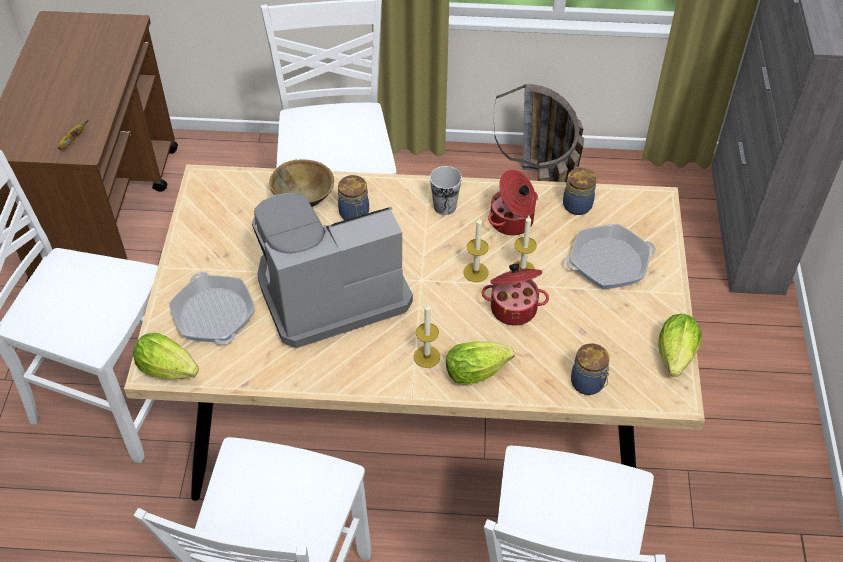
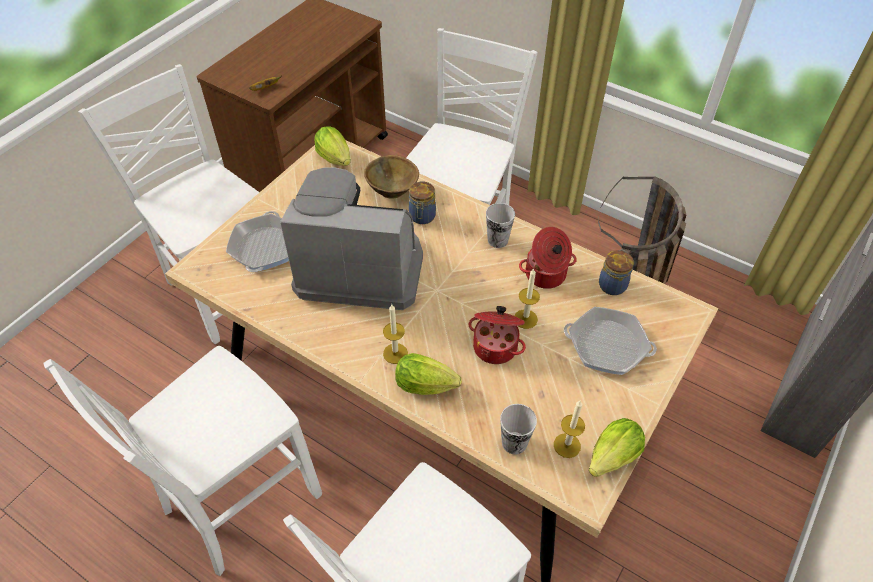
camera: 30 degrees right, 0 degrees up
lettuce [133,333,199,380] -> lettuce moved to [314,126,351,166]
candle [464,217,489,282] -> candle moved to [554,400,585,458]
jar [571,343,609,395] -> cup [500,404,537,455]

